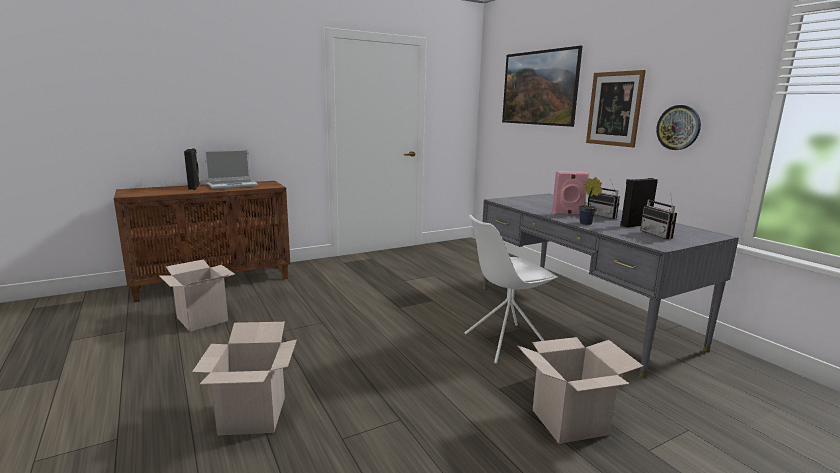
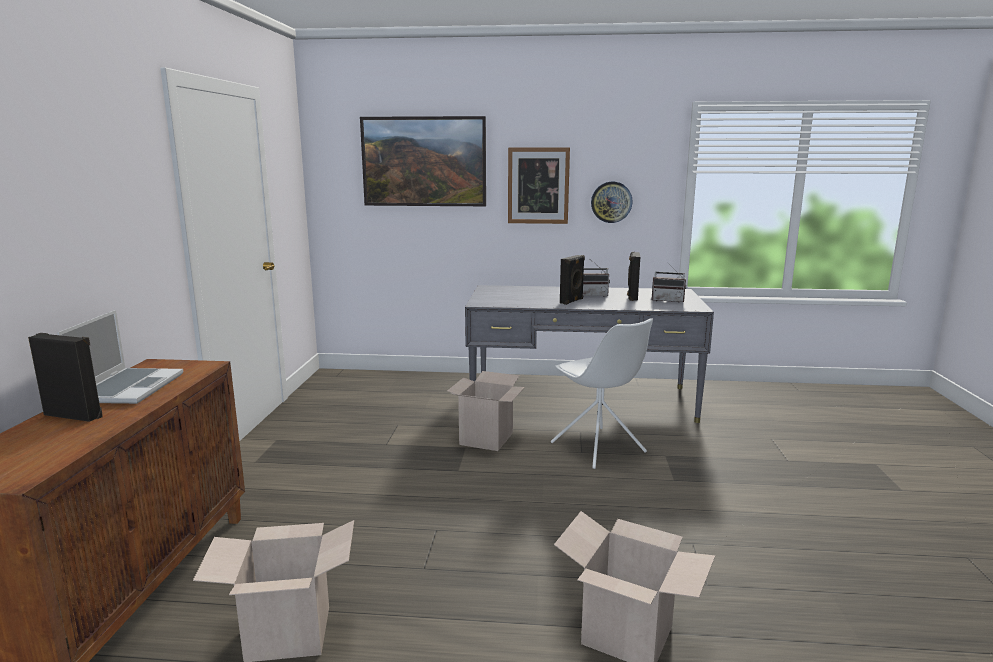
camera: 55 degrees left, 0 degrees up
white chair [465,214,558,364] -> white chair turned 45 degrees counterclockwise [551,318,653,469]
cardboard box [517,337,643,444] -> cardboard box moved to [447,371,525,451]
pink speaker [552,171,589,215] -> black speaker [560,255,585,305]
potted plant [579,177,602,225] -> none

